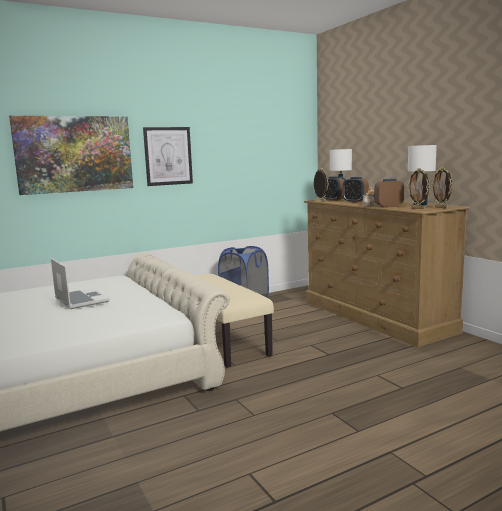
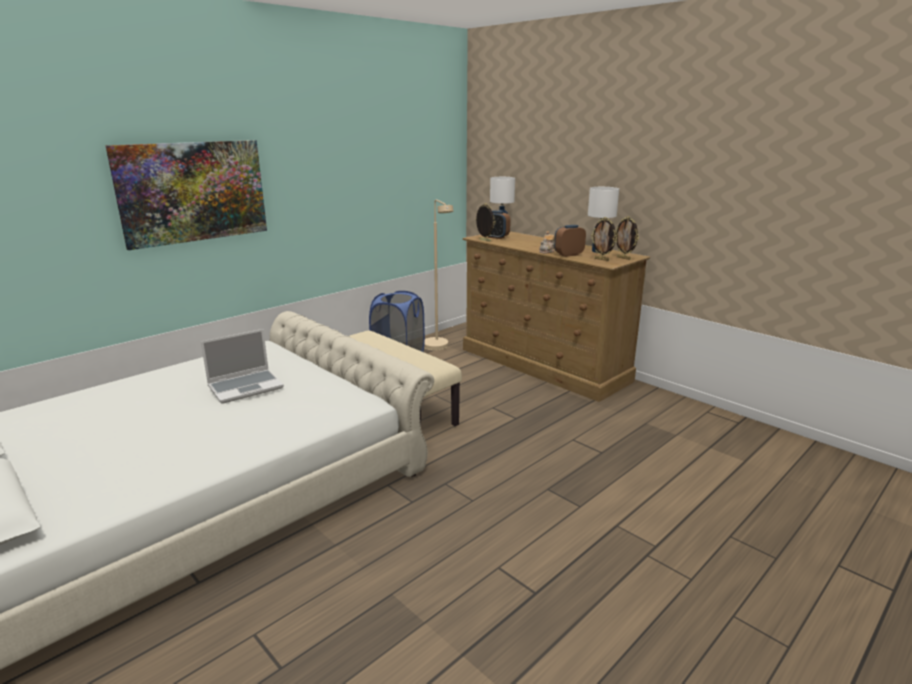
camera: 15 degrees left, 10 degrees up
laptop [51,258,110,309] -> laptop turned 105 degrees clockwise [201,329,284,404]
picture [143,127,193,186] -> none
alarm clock [343,177,369,203] -> none
none -> beige floor lamp [424,199,453,351]

